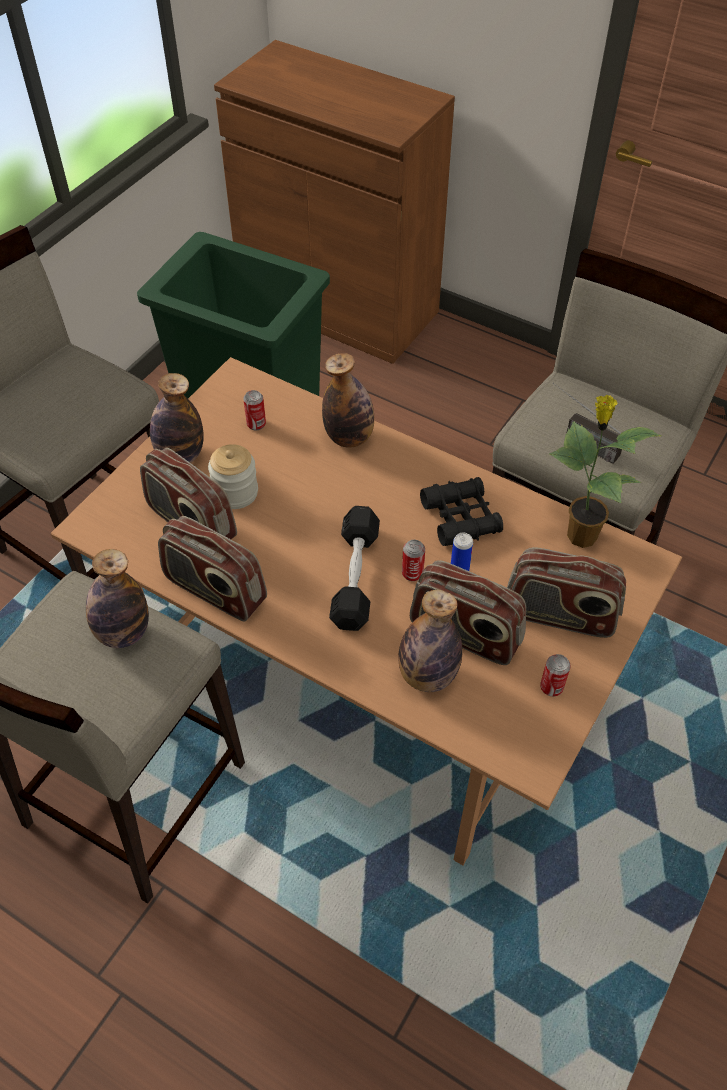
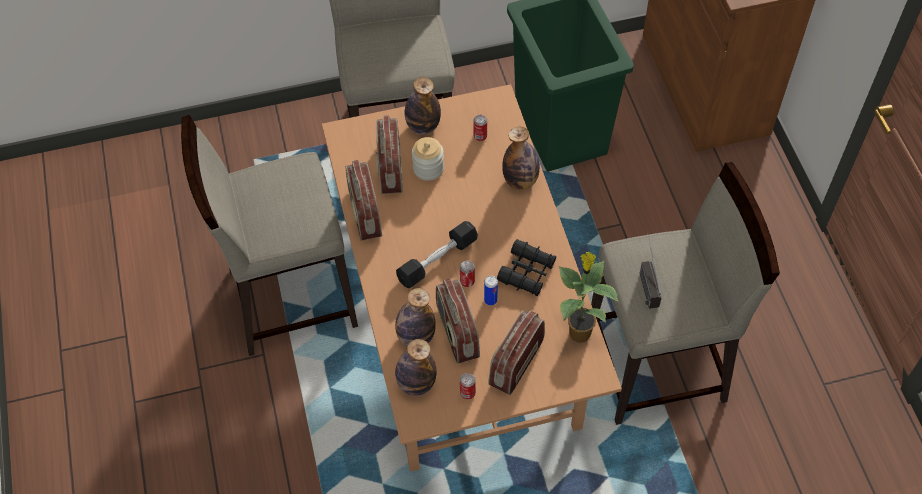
camera: 45 degrees right, 5 degrees up
bottle [86,549,149,648] -> bottle moved to [395,339,437,396]
radio [507,547,626,638] -> radio turned 60 degrees clockwise [488,310,545,395]

